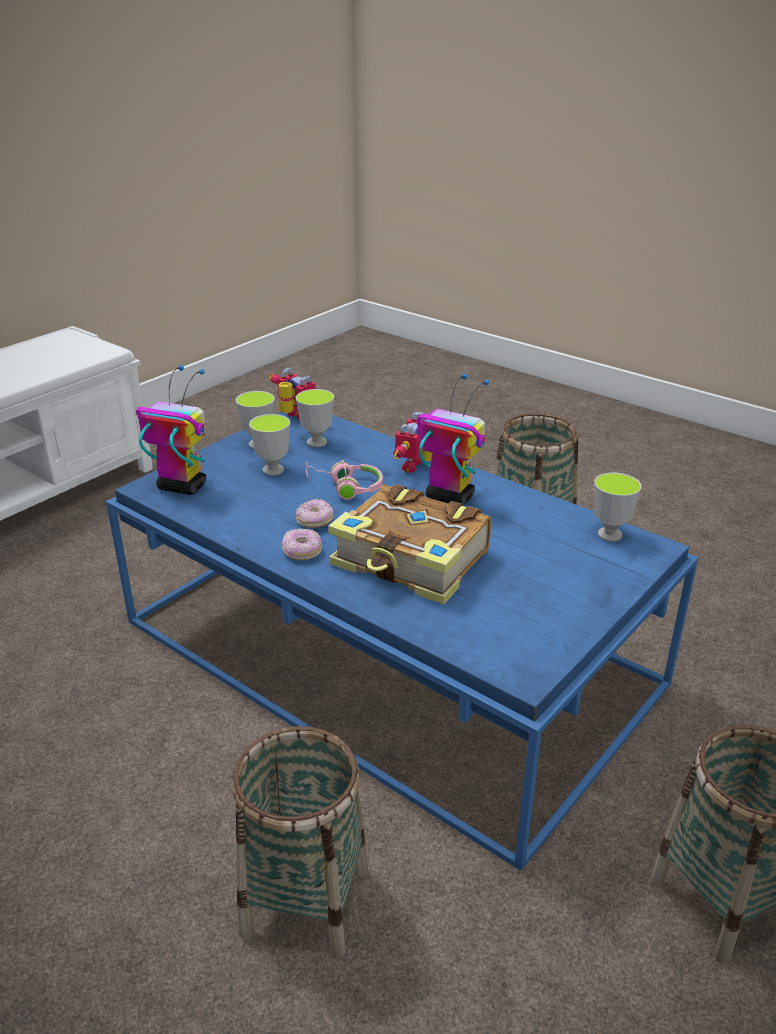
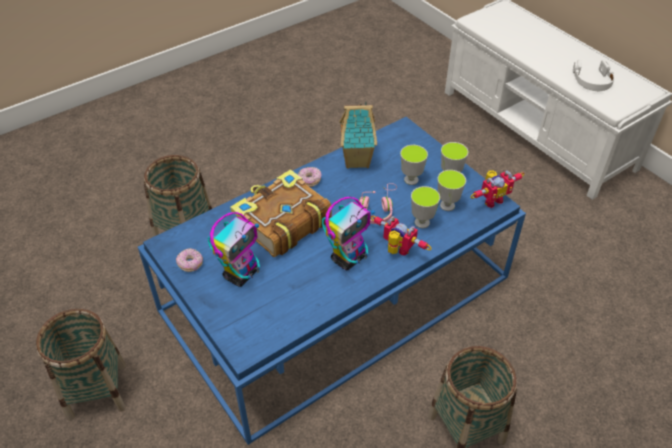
camera: 105 degrees right, 15 degrees up
toy robot [135,365,207,495] -> toy robot moved to [208,212,260,287]
donut [296,499,334,528] -> donut moved to [176,248,203,272]
cup [594,473,642,542] -> cup moved to [411,186,440,228]
none -> toy house [339,101,377,169]
none -> white headphones [573,59,615,91]

